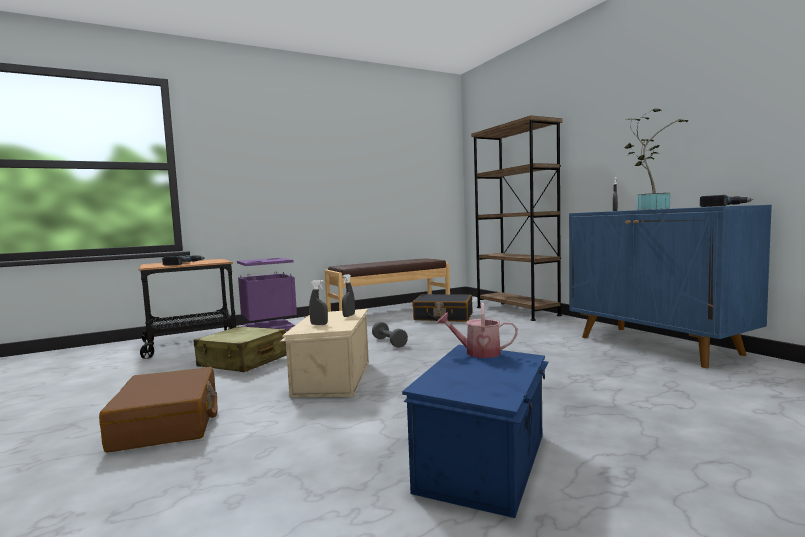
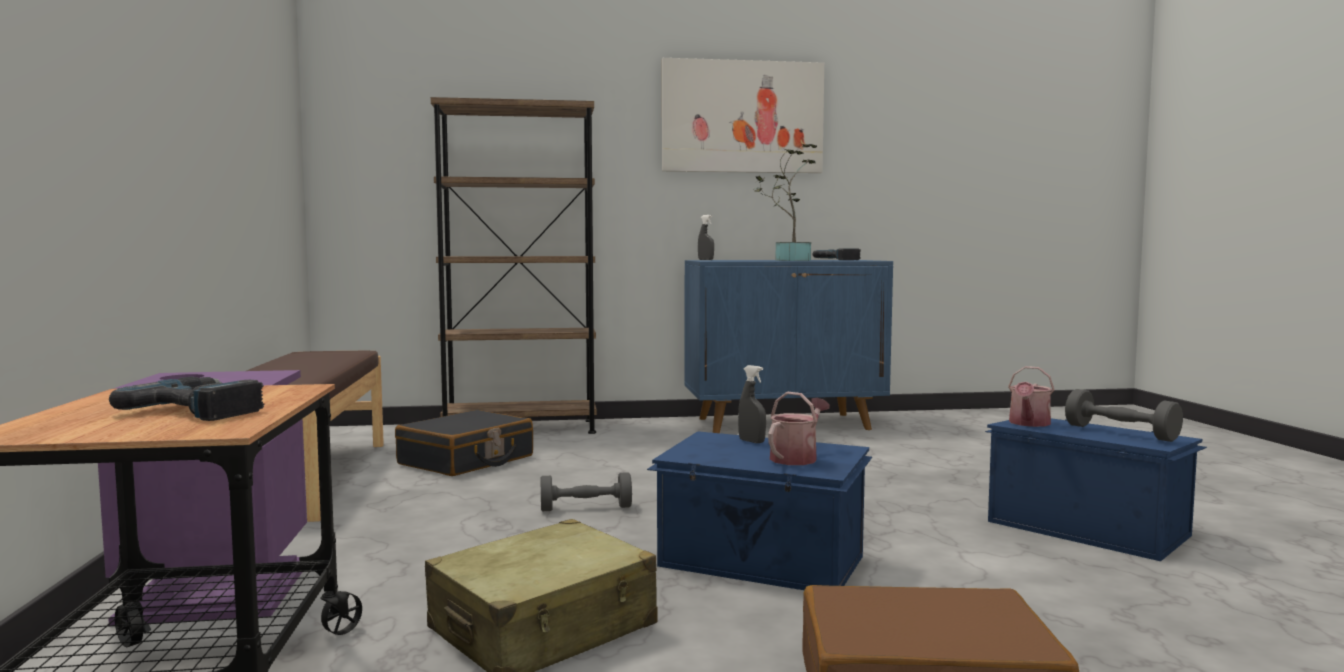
camera: 70 degrees left, 0 degrees up
beige storage box [280,309,369,398] -> blue storage box [647,431,872,590]
grey spray bottle [309,280,328,325] -> watering can [768,392,830,465]
none -> picture [662,58,824,173]
none -> grey dumbbell [1065,389,1183,442]

